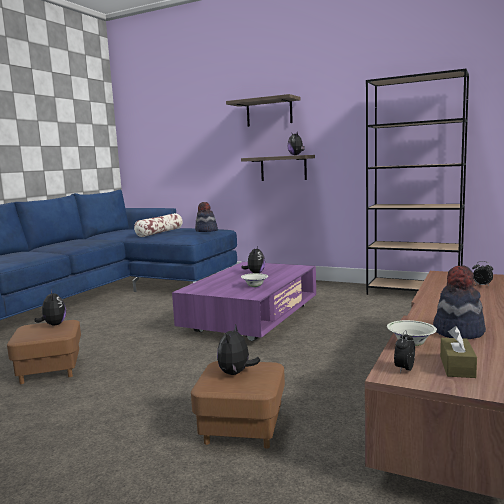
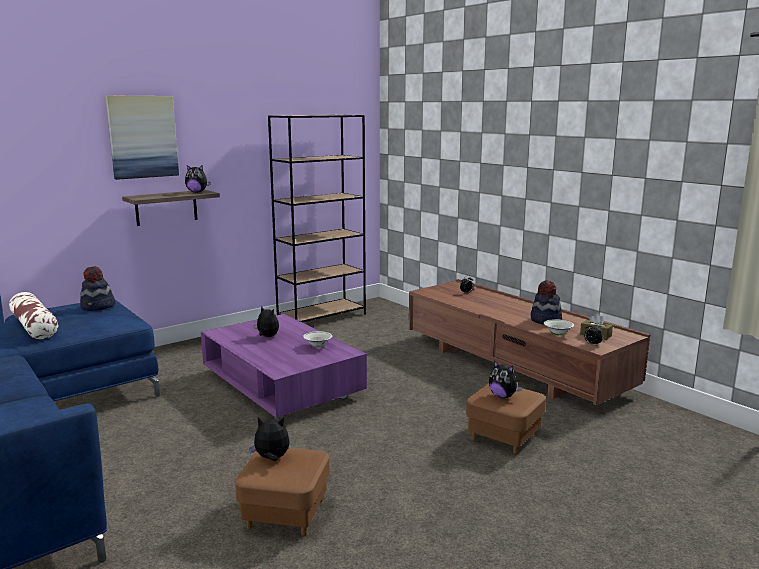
camera: 65 degrees left, 5 degrees up
shelf [226,94,300,127] -> picture [105,95,179,180]

